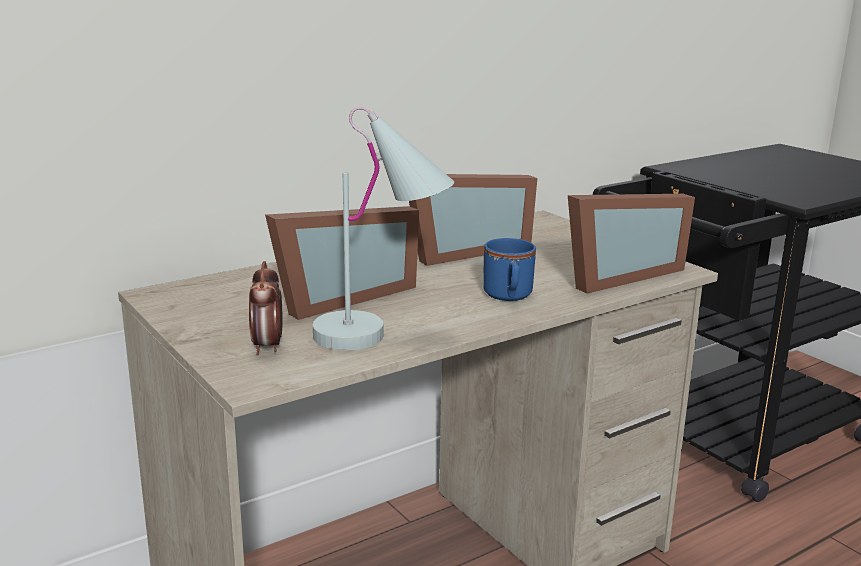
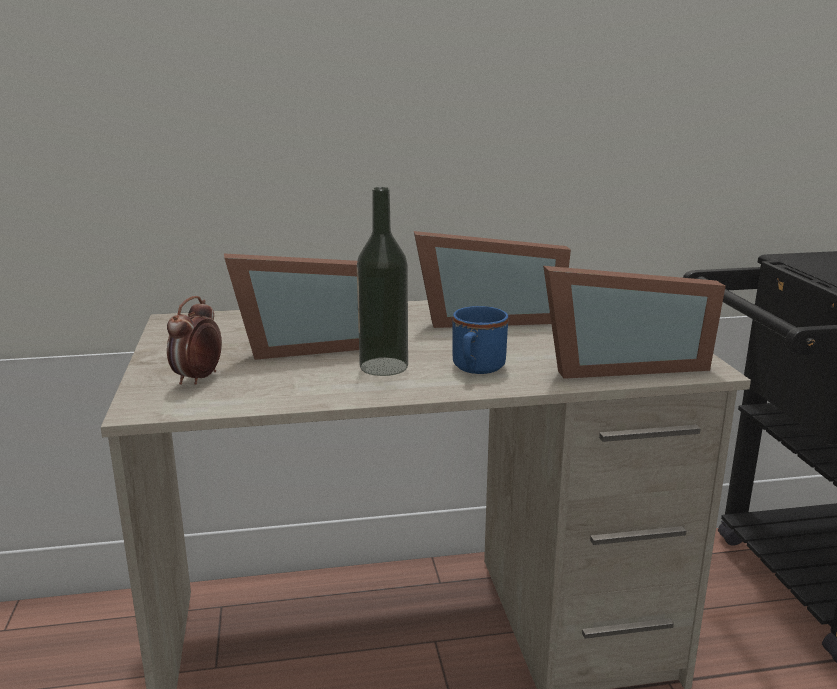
camera: 25 degrees right, 0 degrees up
white table lamp [313,107,454,350] -> none
none -> bottle [357,187,408,376]

